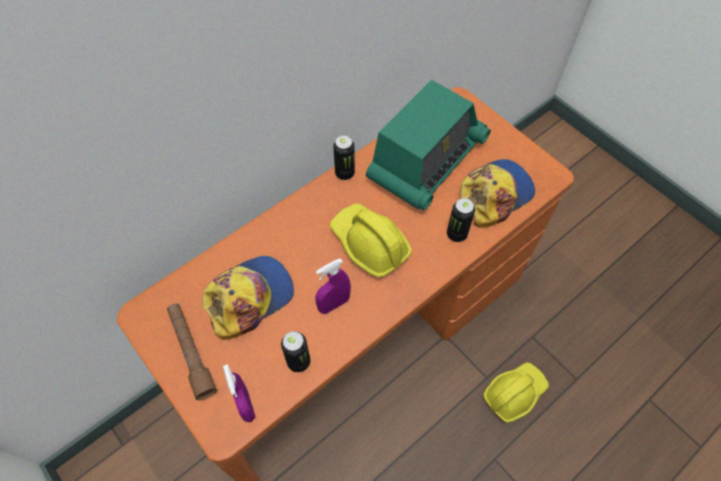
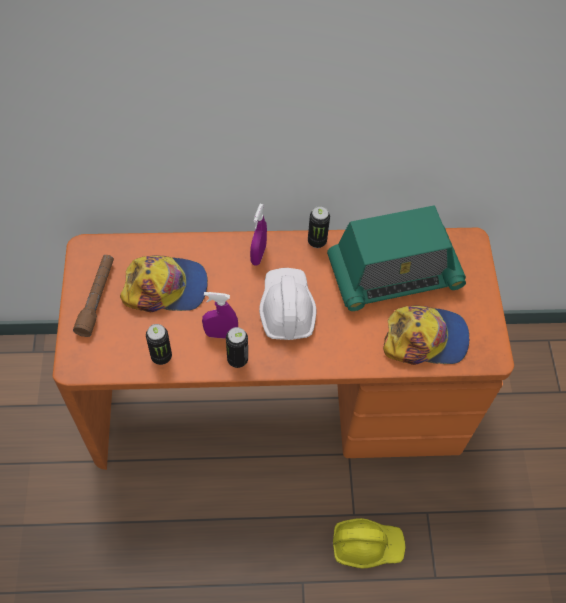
camera: 35 degrees right, 0 degrees up
purple spray bottle [223,364,255,422] -> purple spray bottle moved to [250,204,267,266]
yellow hard hat [330,204,412,278] -> white hard hat [259,268,316,340]
can [447,198,475,242] -> can moved to [226,327,248,368]

